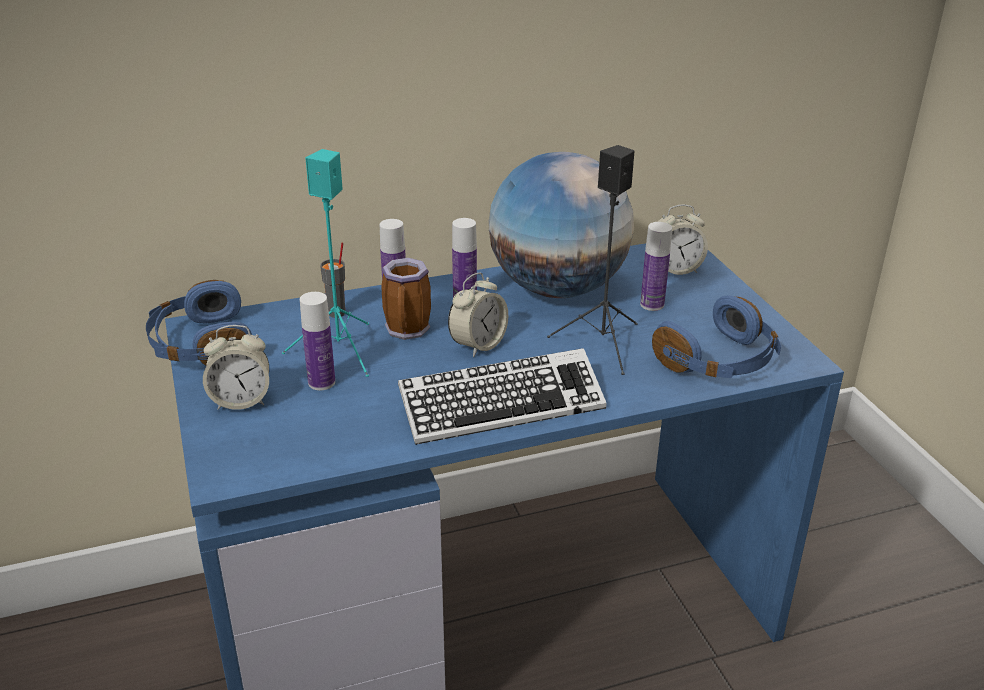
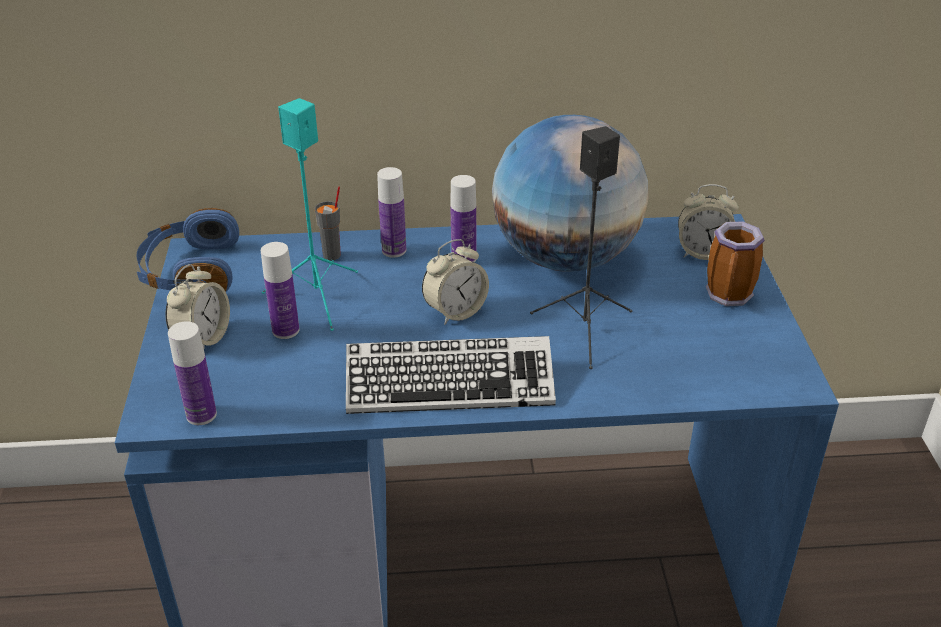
camera: 15 degrees right, 5 degrees up
alarm clock [203,325,269,410] -> alarm clock turned 75 degrees counterclockwise [165,264,230,348]
mug [381,258,431,340] -> mug moved to [706,221,765,306]
bottle [640,222,672,311] -> bottle moved to [168,321,217,425]
blue headphones [652,296,781,378] -> none

